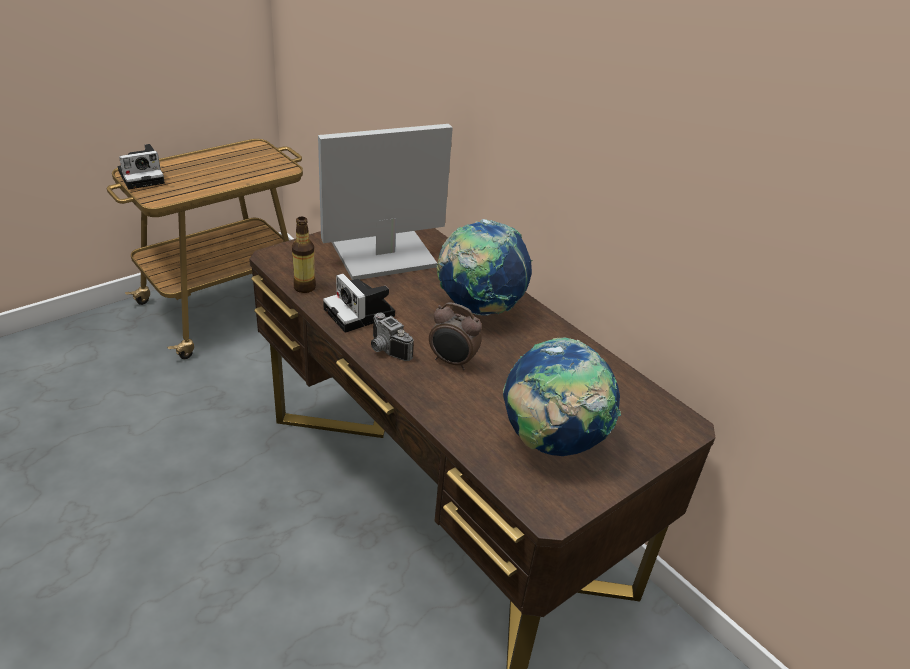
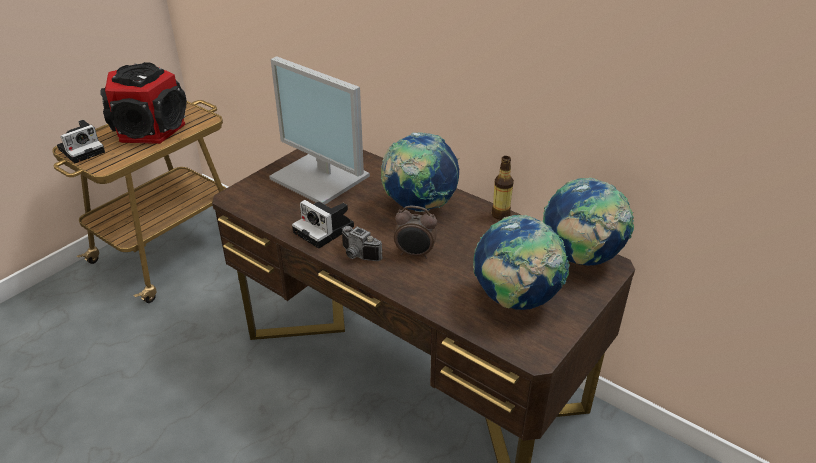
camera: 10 degrees left, 0 degrees up
bottle [292,216,316,293] -> bottle moved to [492,156,514,220]
monitor [318,124,453,280] -> monitor turned 105 degrees counterclockwise [269,56,370,205]
none -> speaker [100,62,187,144]
none -> globe [542,177,634,265]

